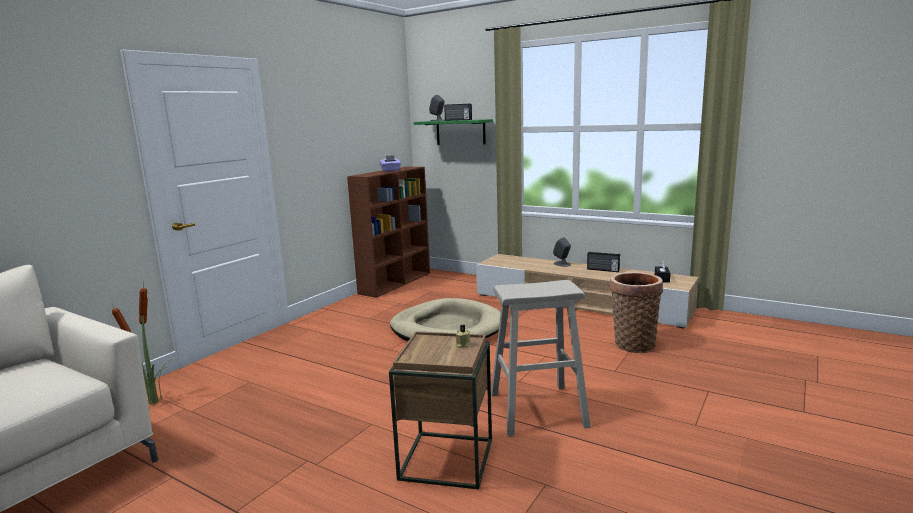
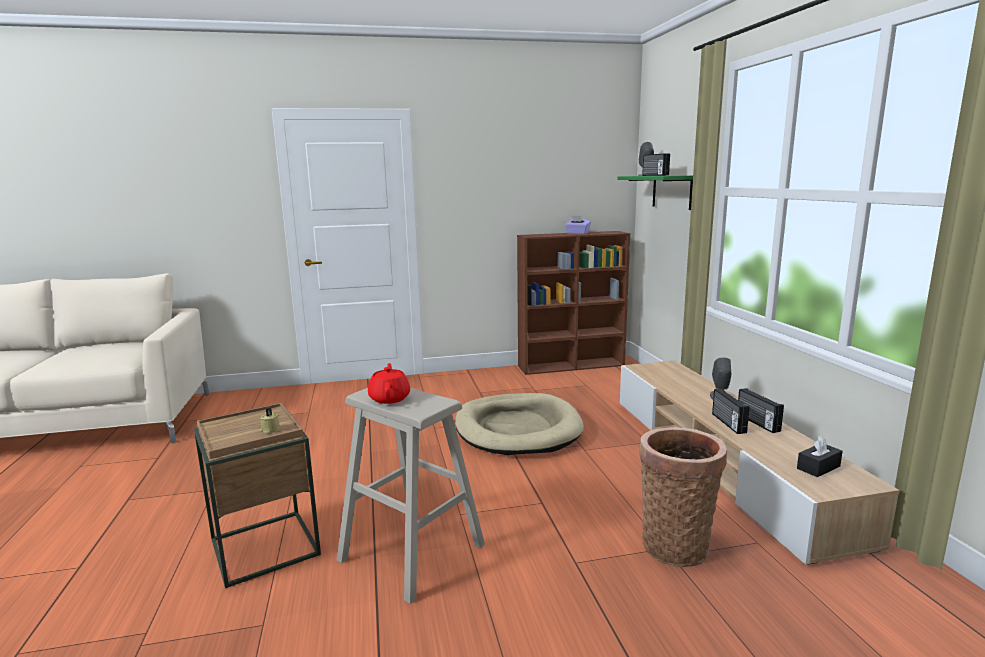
camera: 45 degrees right, 0 degrees up
potted plant [111,284,173,405] -> none
none -> red teapot [368,363,410,404]
none -> radio [712,389,749,434]

